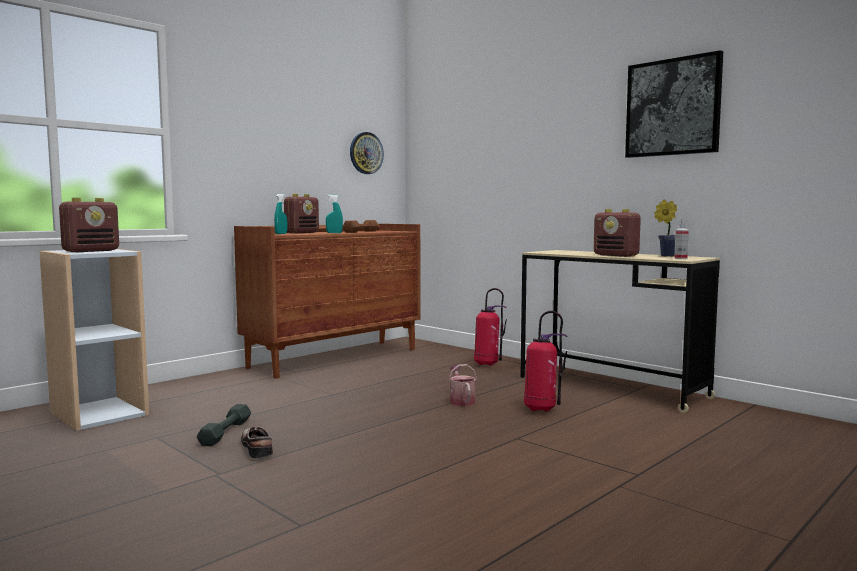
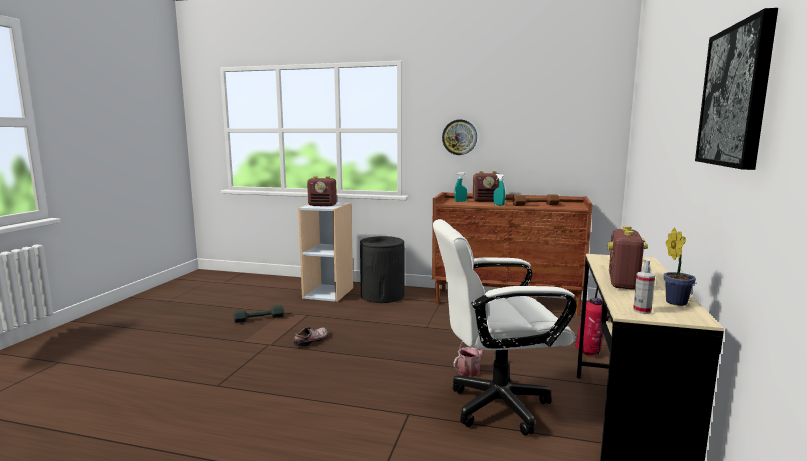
camera: 60 degrees right, 5 degrees up
grey dumbbell [197,404,251,446] -> grey dumbbell moved to [234,305,284,323]
wall clock [350,132,384,174] -> wall clock moved to [442,120,477,155]
fire extinguisher [524,311,568,412] -> white office chair [433,219,577,436]
none -> black trash can [360,236,405,303]

